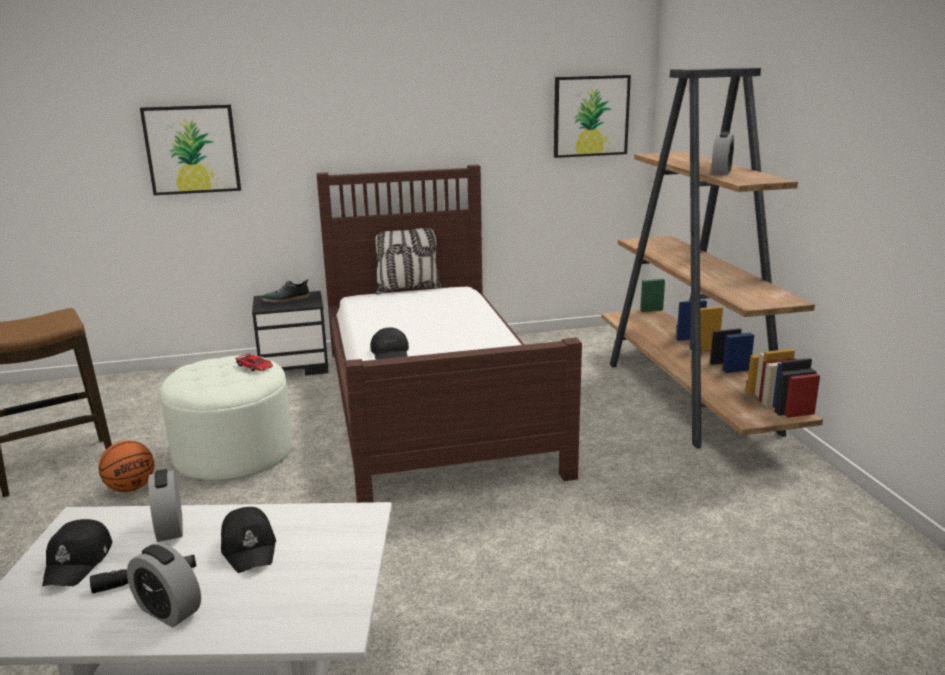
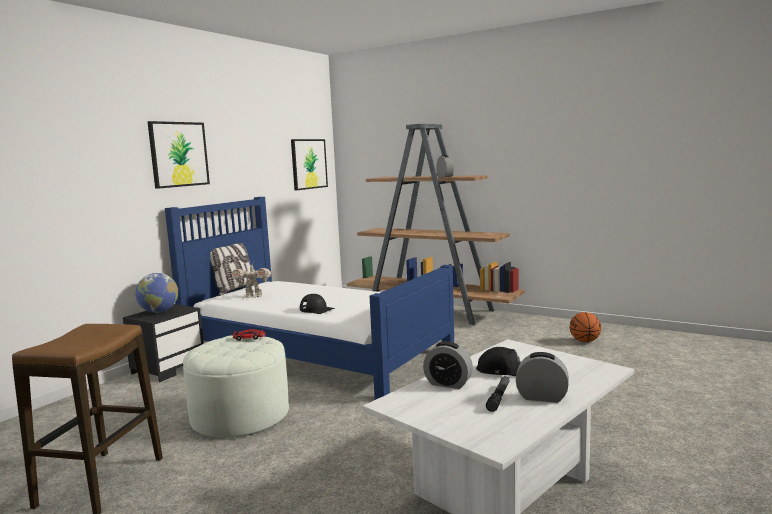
camera: 45 degrees left, 10 degrees down
black cap [42,519,112,586] -> none
basketball [98,440,154,492] -> basketball moved to [570,312,601,342]
alarm clock [127,544,201,627] -> alarm clock turned 150 degrees counterclockwise [516,352,569,403]
picture [140,104,241,195] -> picture moved to [147,121,210,189]
shoe [262,279,309,303] -> globe [135,273,178,313]
brown bed [316,165,582,503] -> blue bed [165,197,454,400]
none -> toy robot [232,262,272,298]

